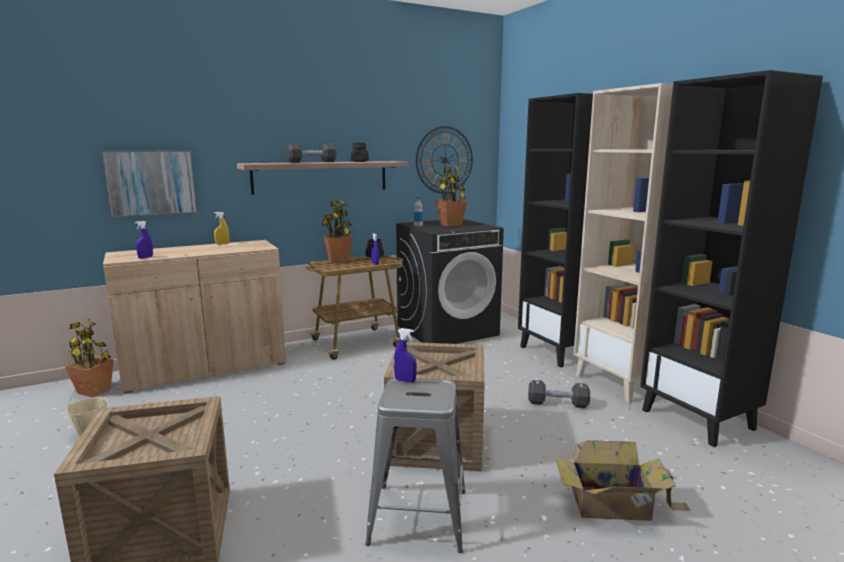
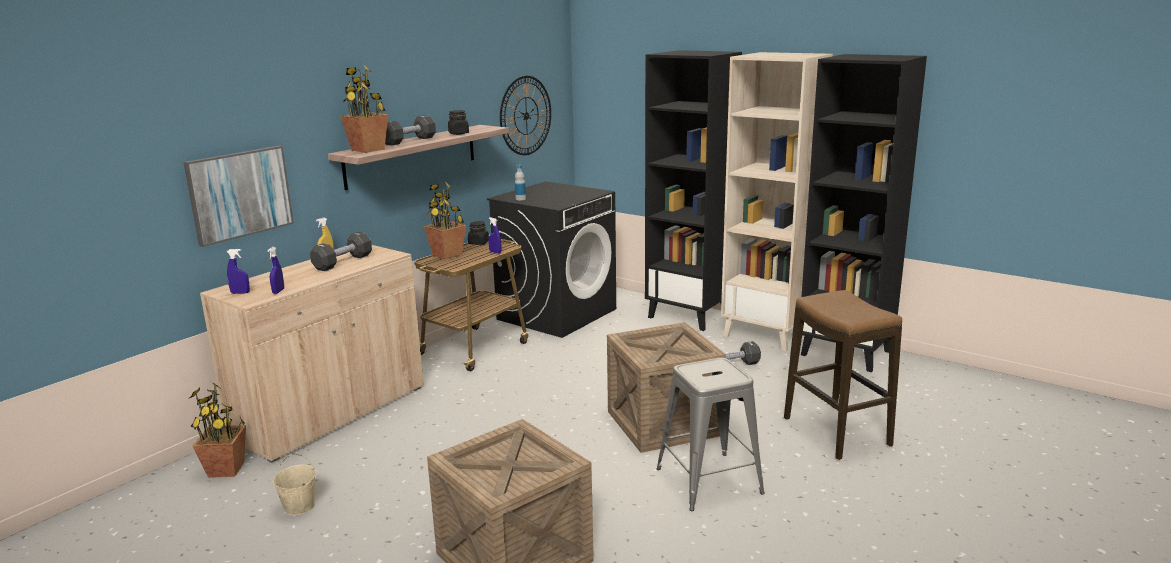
camera: 25 degrees left, 5 degrees up
blue spray bottle [394,328,417,383] -> blue spray bottle moved to [227,249,250,294]
potted plant [436,166,467,226] -> potted plant moved to [340,64,388,153]
cardboard box [555,440,691,521] -> stool [784,290,902,460]
none -> black dumbbell [310,232,372,271]

